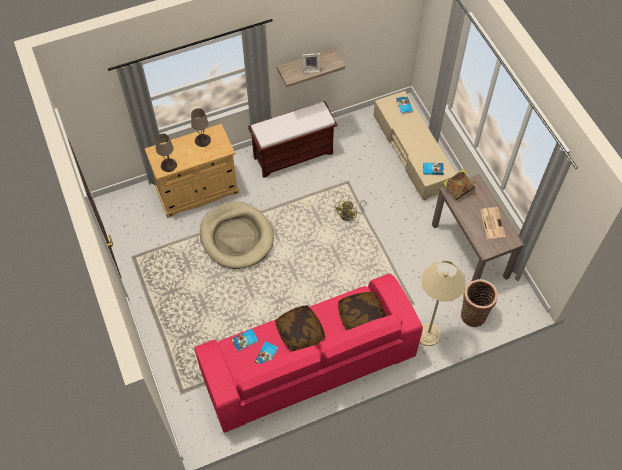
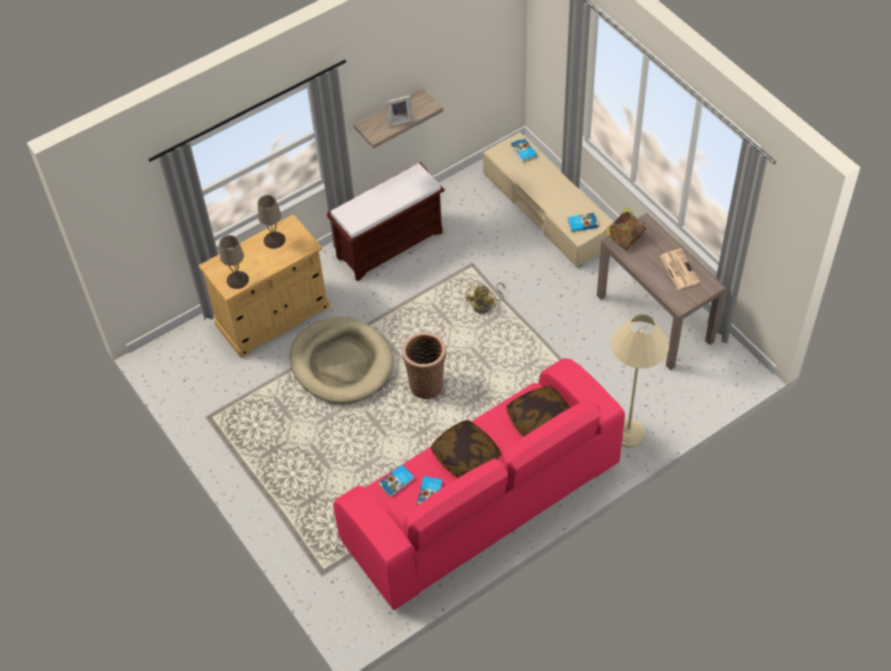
camera: 10 degrees left, 5 degrees down
basket [461,279,498,327] -> basket moved to [402,332,446,399]

